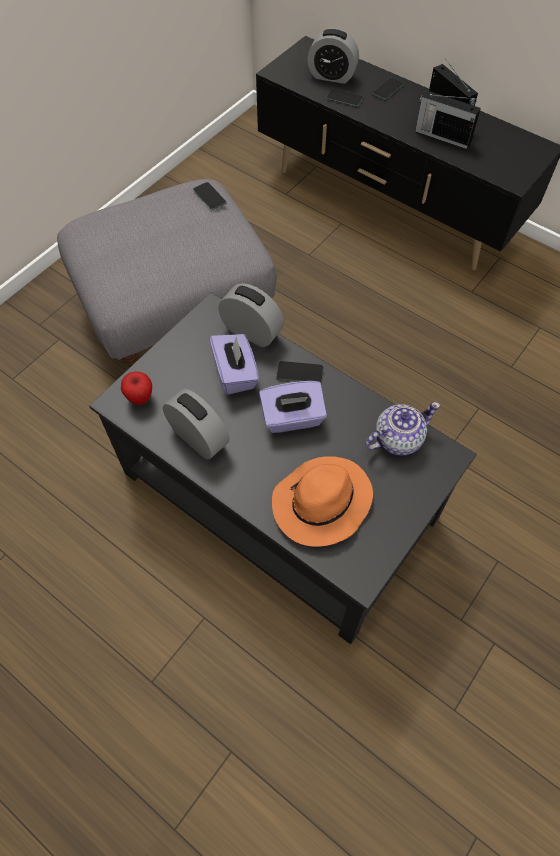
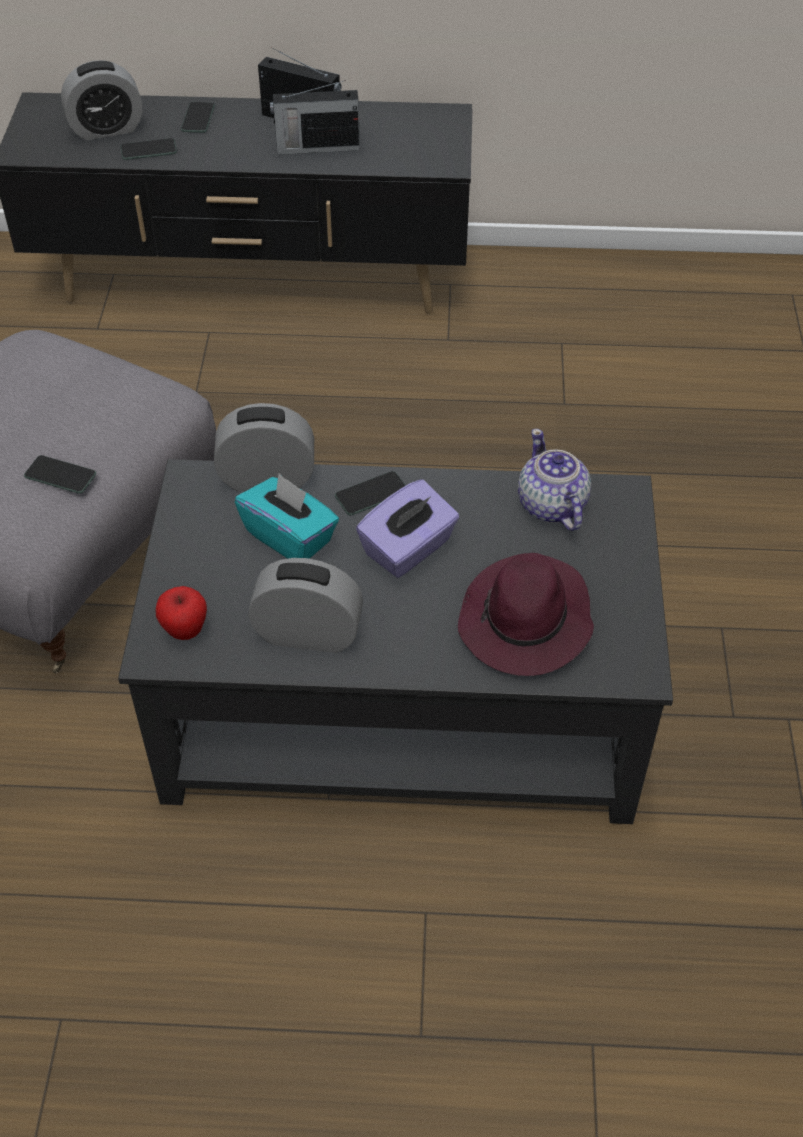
camera: 35 degrees left, 10 degrees down
phone [193,182,227,210] -> phone moved to [24,455,96,494]
purple tissue box [209,334,259,395] -> turquoise tissue box [235,473,339,559]
orange hat [272,456,373,547] -> purple hat [458,553,594,676]
teapot [365,402,440,456] -> teapot turned 45 degrees counterclockwise [518,429,591,531]

